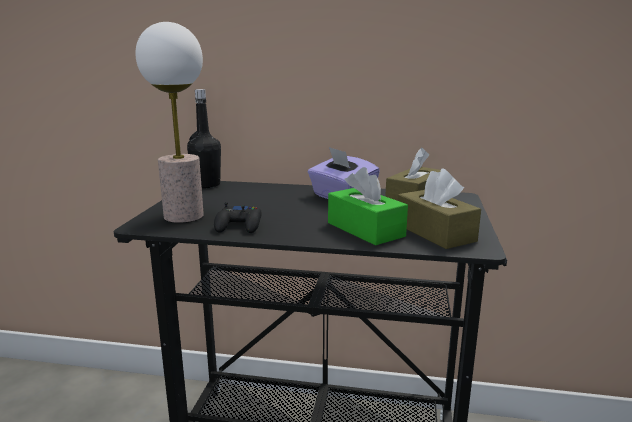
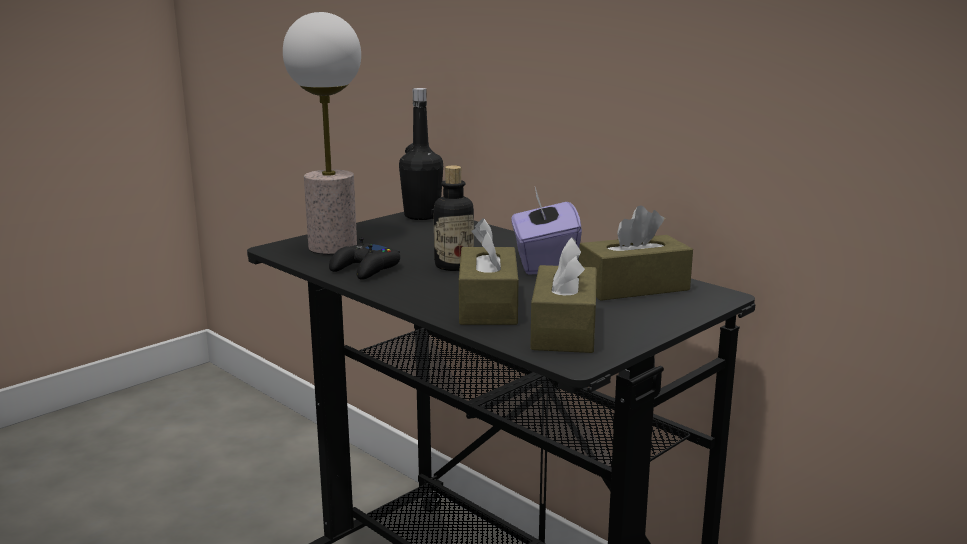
camera: 35 degrees right, 0 degrees up
green tissue box [328,167,408,246] -> brown tissue box [459,218,518,325]
none -> bottle [434,166,474,271]

